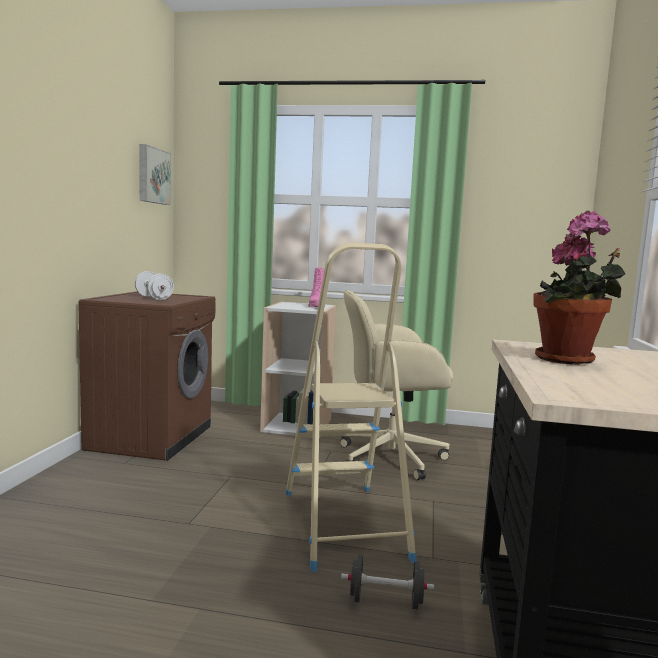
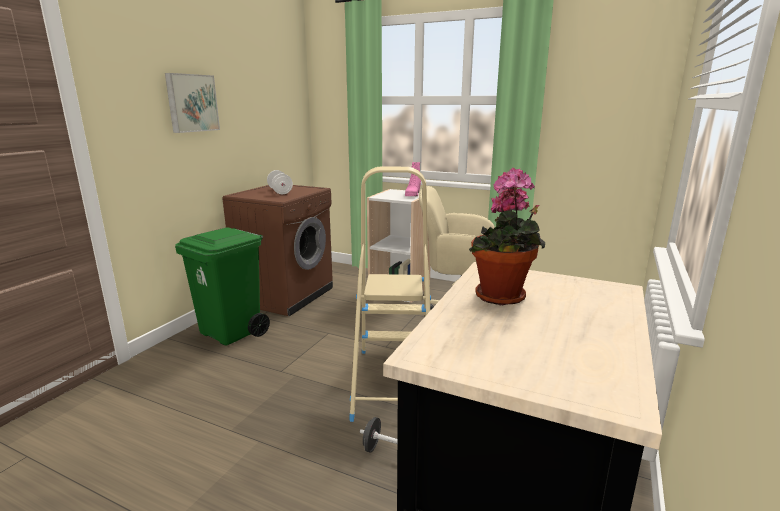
camera: 15 degrees right, 10 degrees up
picture [139,144,171,205] -> picture moved to [165,73,220,133]
none -> green trash can [175,227,270,346]

